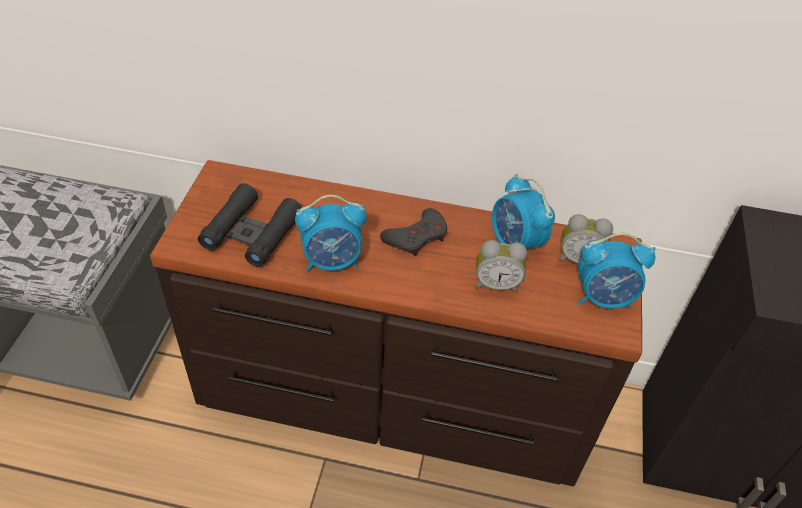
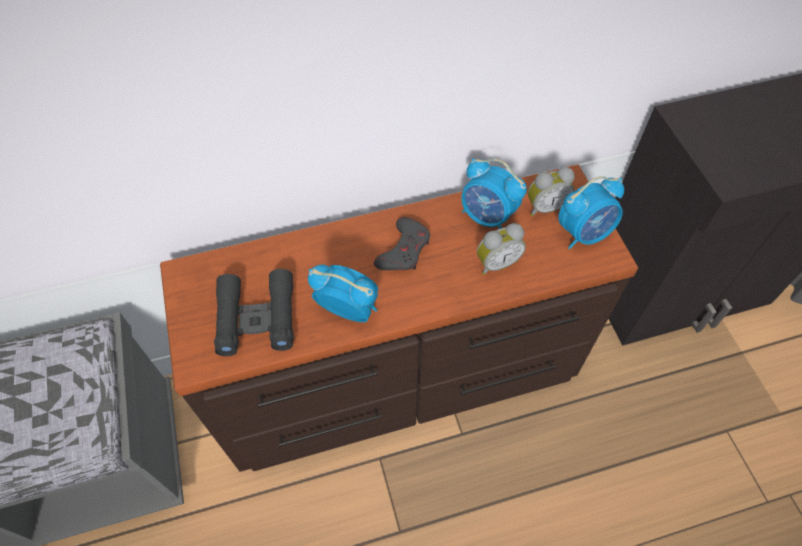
camera: 25 degrees left, 10 degrees up
alarm clock [295,195,367,272] -> alarm clock turned 120 degrees counterclockwise [308,265,378,322]

